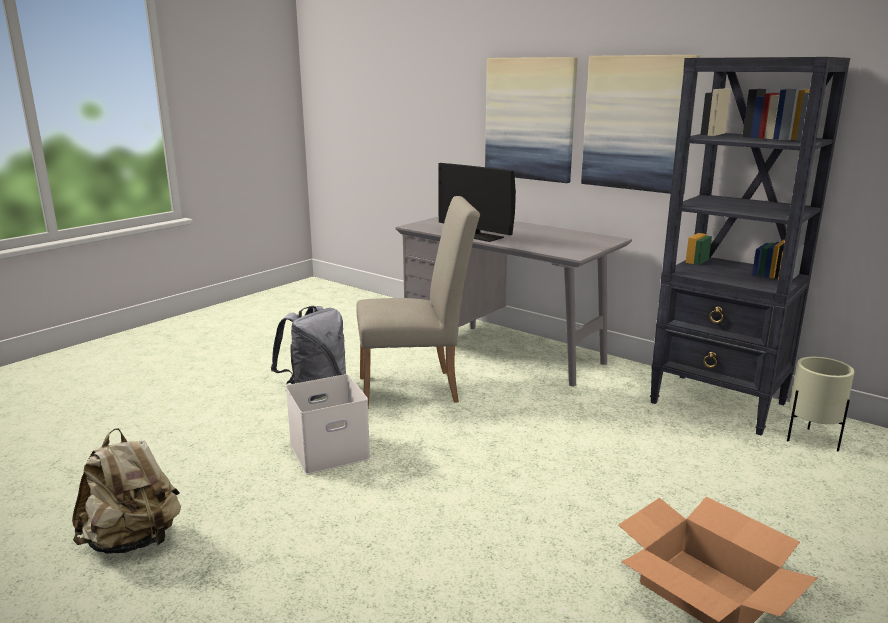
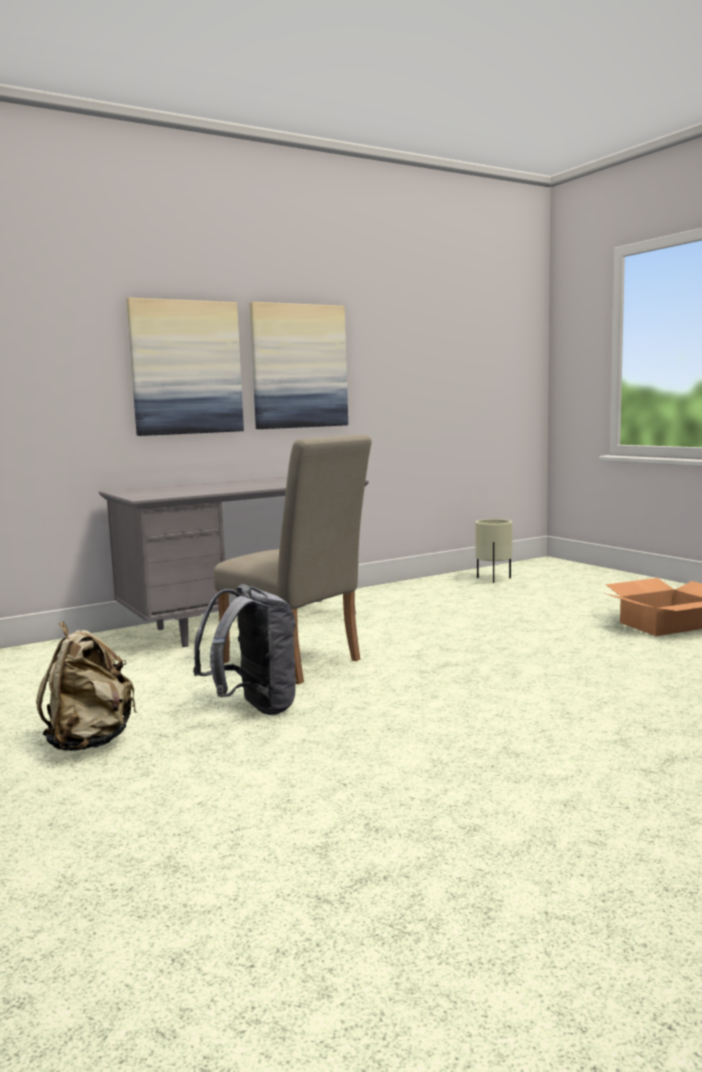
camera: 70 degrees left, 10 degrees down
beige backpack [72,428,181,554] -> beige backpack moved to [36,621,137,751]
white storage box [286,374,370,474] -> none
beige chair [356,196,480,408] -> beige chair turned 120 degrees clockwise [214,434,372,684]
monitor [438,163,516,242] -> none
black bookcase [650,57,850,436] -> none

